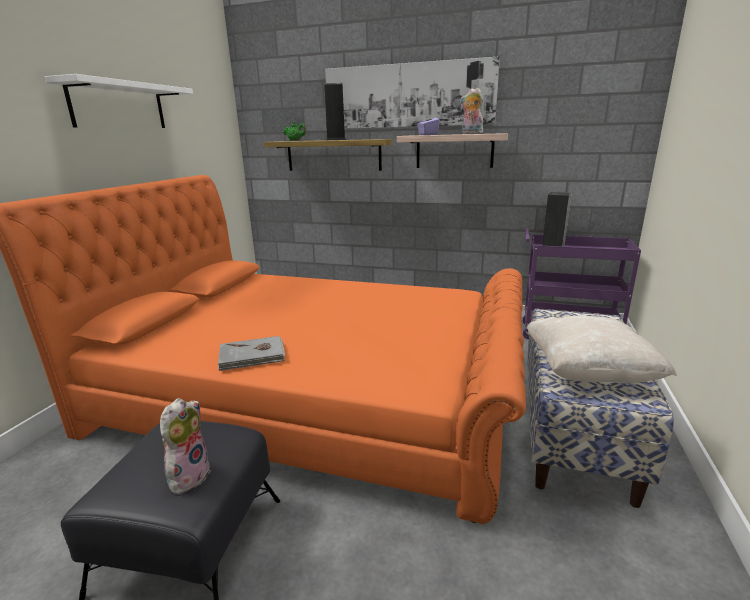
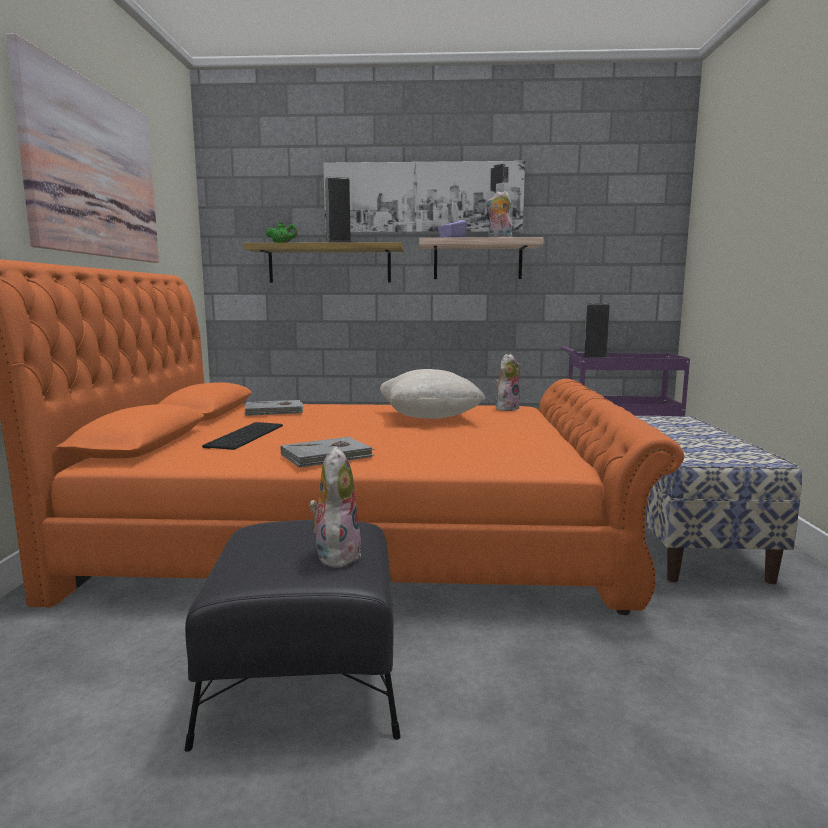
camera: 15 degrees left, 10 degrees down
white shelf [44,74,193,128] -> picture [6,33,159,263]
beige pillow [527,316,677,383] -> beige pillow moved to [380,369,485,419]
none -> keyboard [202,422,283,450]
none -> grey book [244,400,304,416]
none -> plush toy [496,354,520,411]

